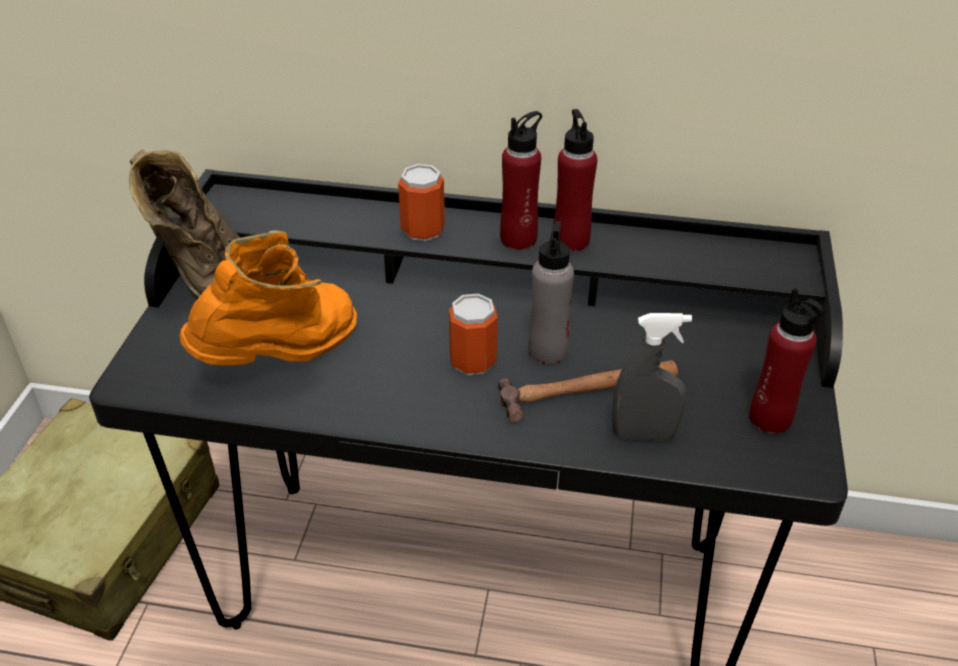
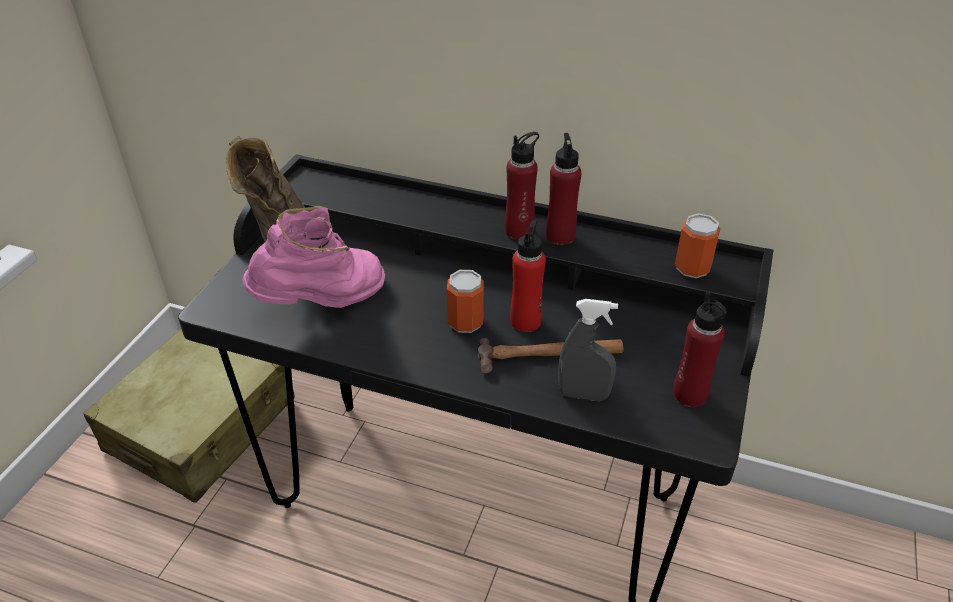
camera: 10 degrees right, 0 degrees up
orange boot [179,230,357,365] -> pink boot [243,206,385,308]
can [398,164,445,241] -> can moved to [675,213,721,278]
grey bottle [528,221,574,365] -> red bottle [510,219,546,332]

